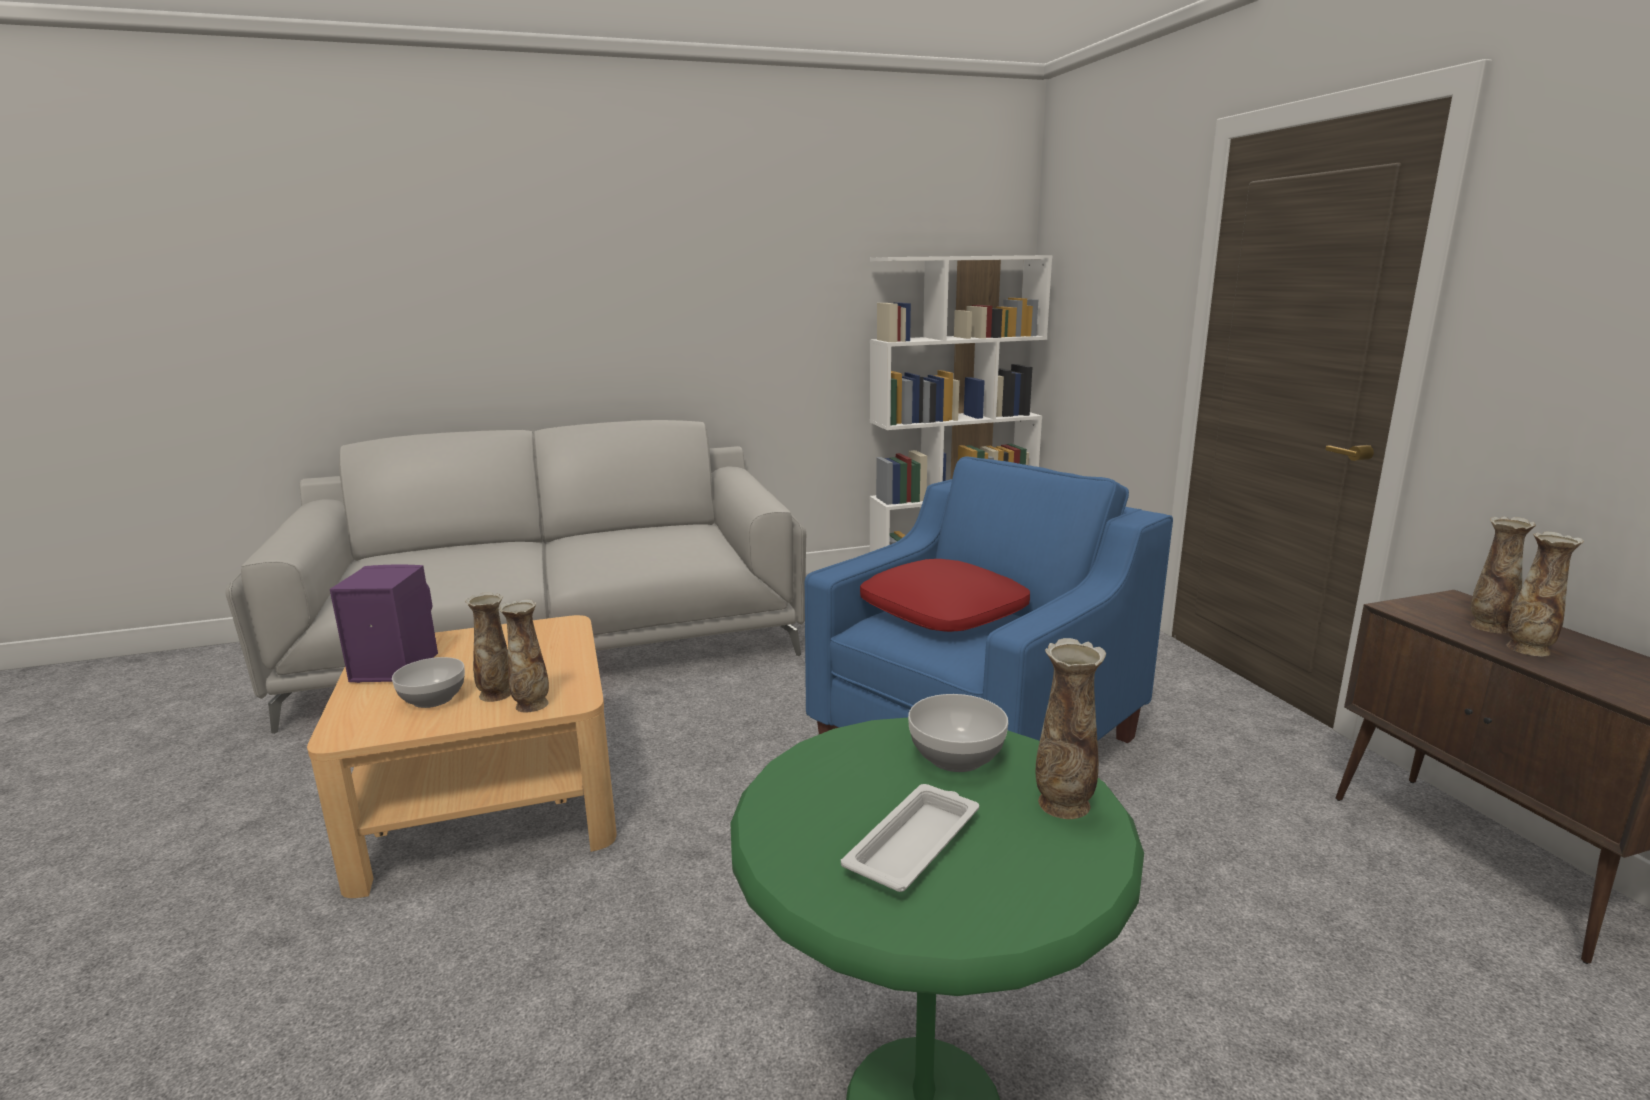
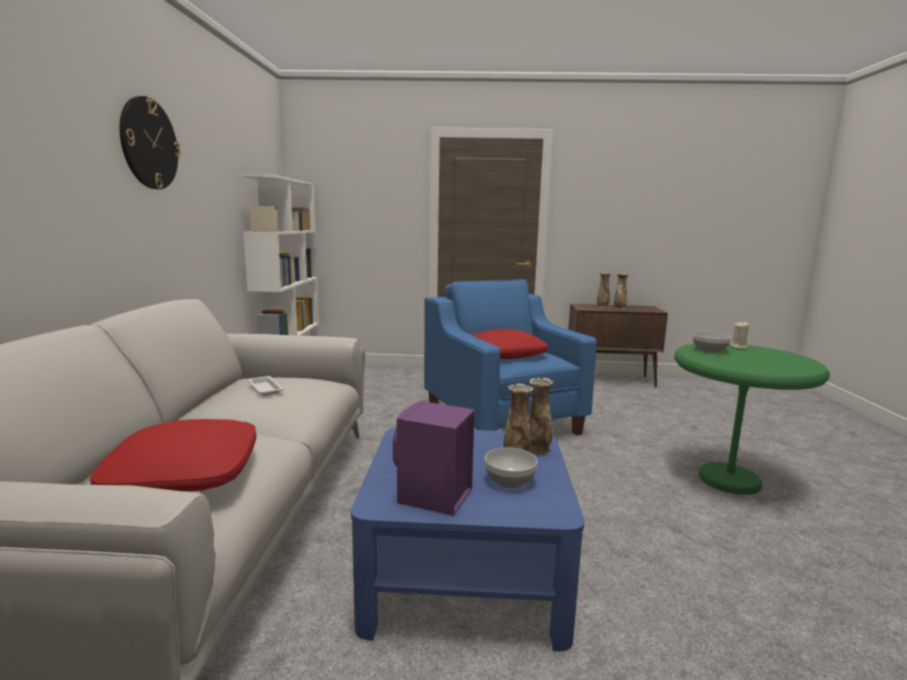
camera: 70 degrees left, 5 degrees down
beige coffee table [307,615,617,898] -> blue coffee table [351,427,584,651]
white tray [841,784,979,892] -> white tray moved to [247,376,284,396]
vase [1036,638,1106,819] -> beige candle [729,321,749,349]
none -> red pillow [90,419,257,492]
none -> wall clock [120,96,181,189]

